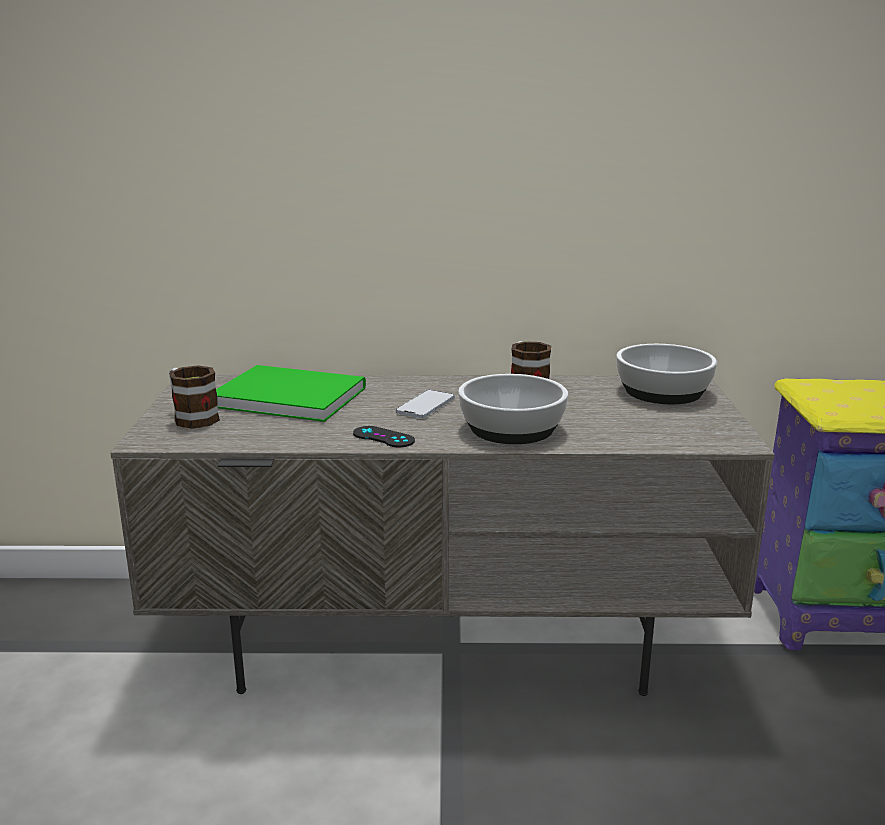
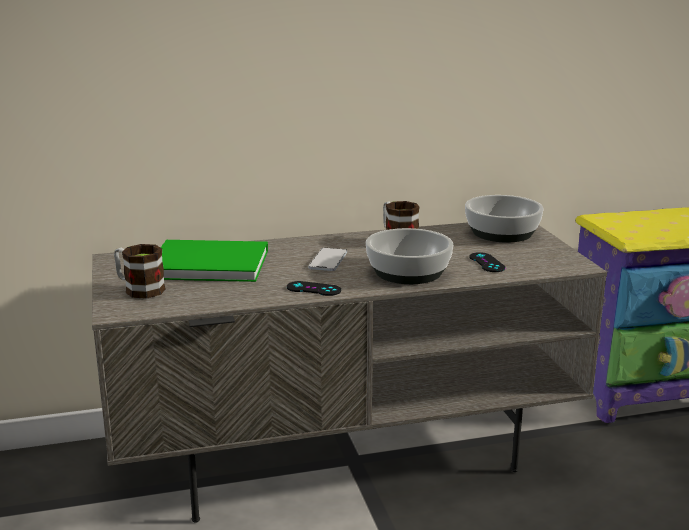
camera: 15 degrees left, 0 degrees up
none -> black game controller [470,252,505,272]

